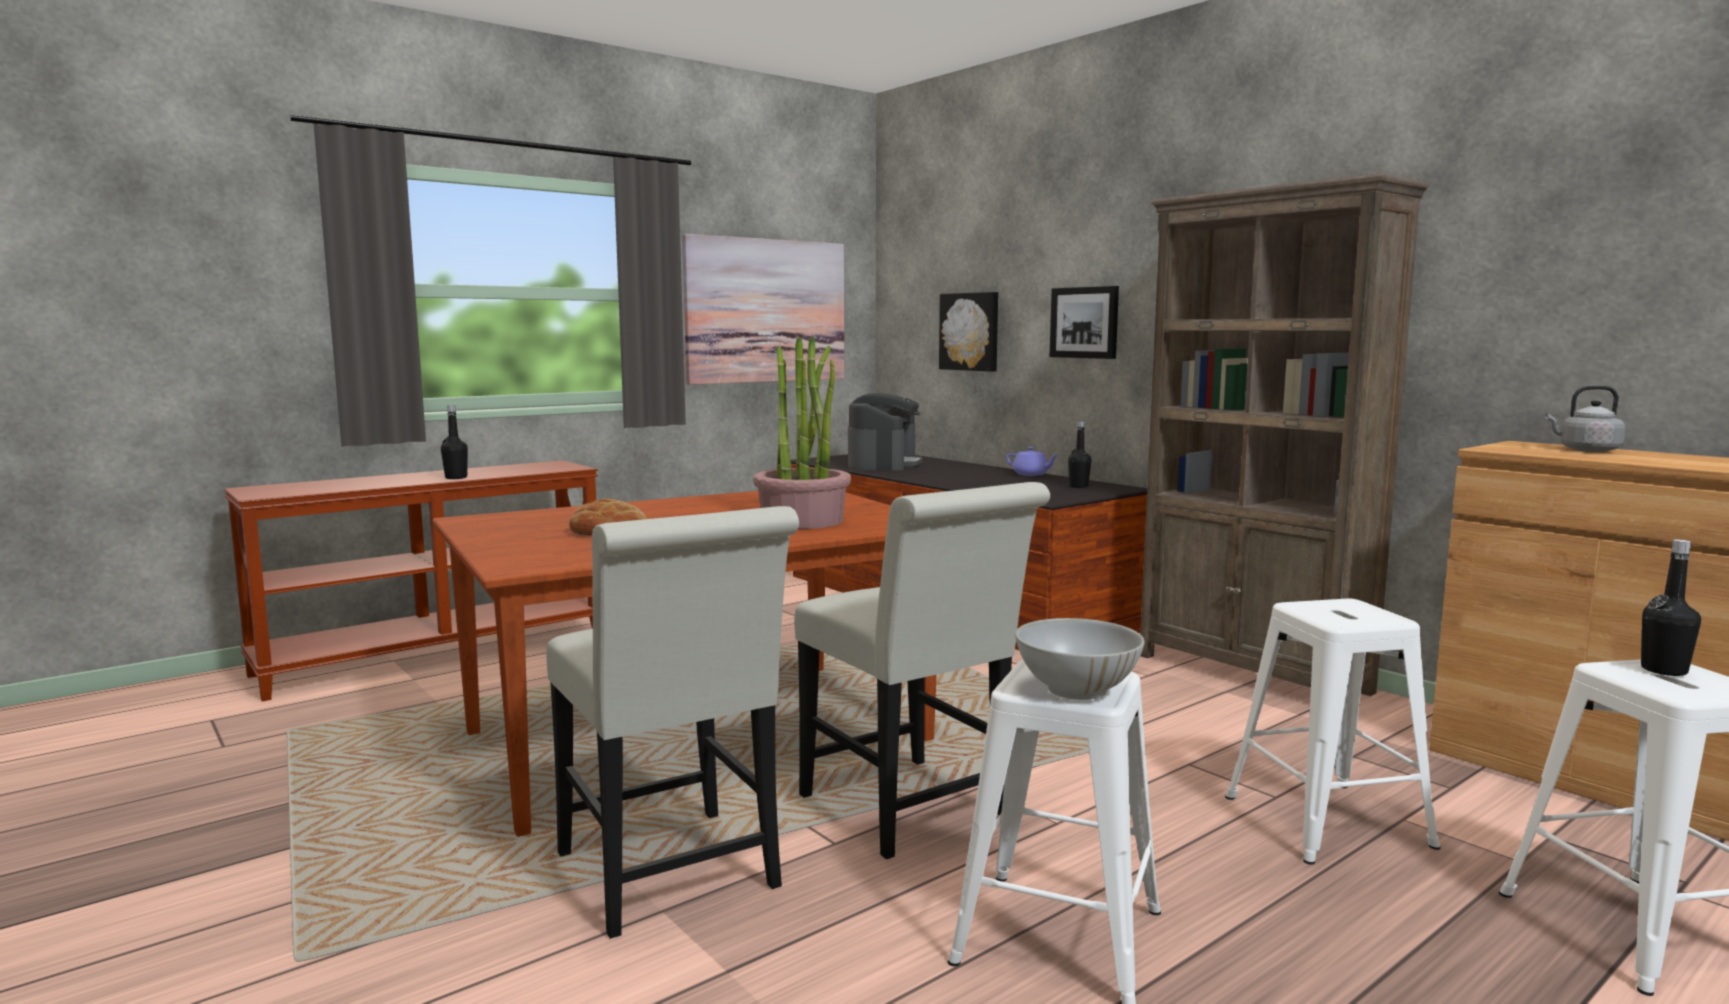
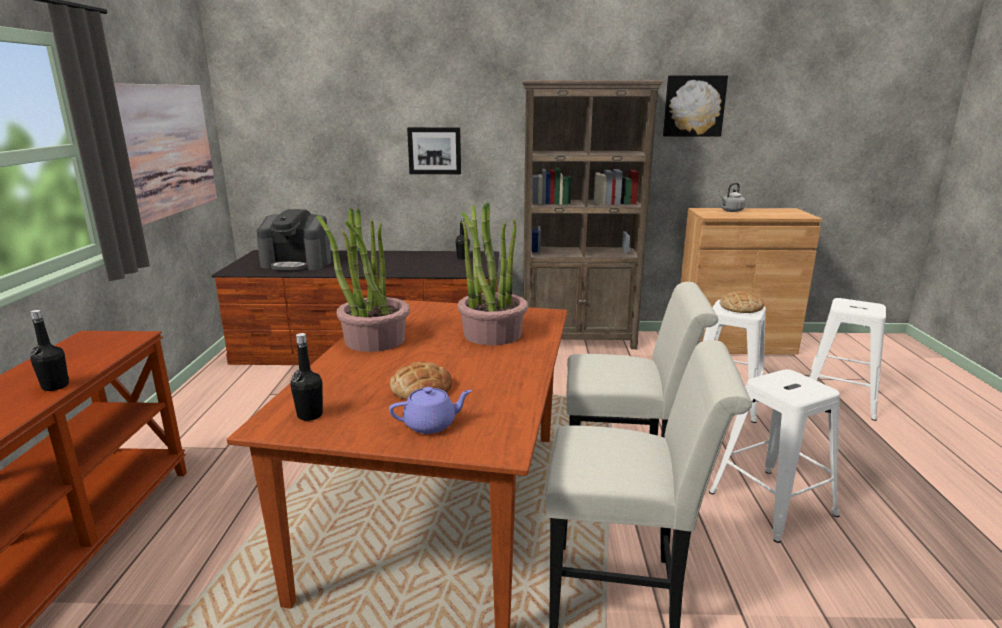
camera: 50 degrees left, 10 degrees up
coffee machine [848,393,923,471] -> coffee machine turned 135 degrees clockwise [257,209,332,271]
picture [939,292,998,372] -> picture moved to [663,75,728,137]
purple teapot [1006,447,1058,476] -> purple teapot moved to [389,387,472,434]
white bowl [1015,618,1144,700] -> none
black bottle [1641,539,1701,676] -> black bottle moved to [290,333,323,421]
none -> potted plant [317,207,410,352]
none -> bread [720,291,764,313]

